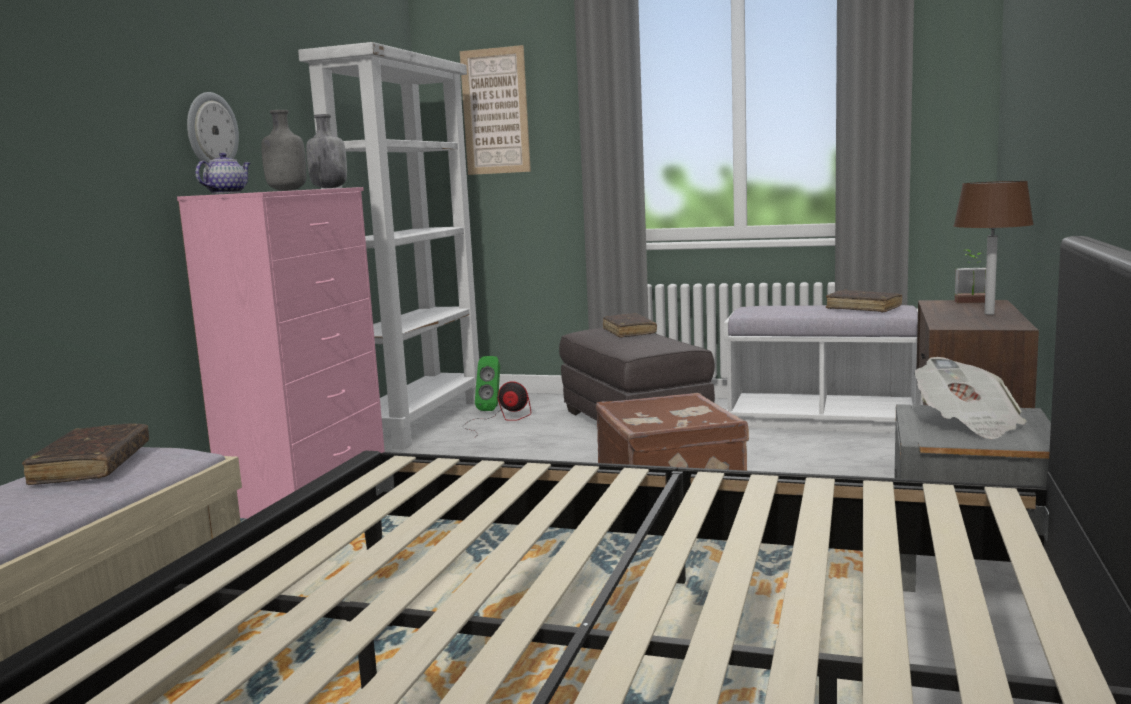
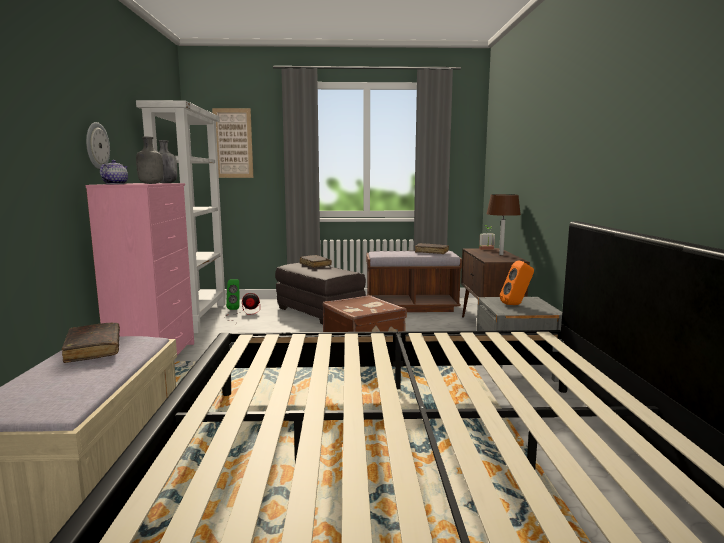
camera: 20 degrees left, 0 degrees up
white bench [724,305,921,433] -> brown bench [366,251,462,312]
newspaper [914,357,1027,439] -> orange speaker [500,260,534,305]

